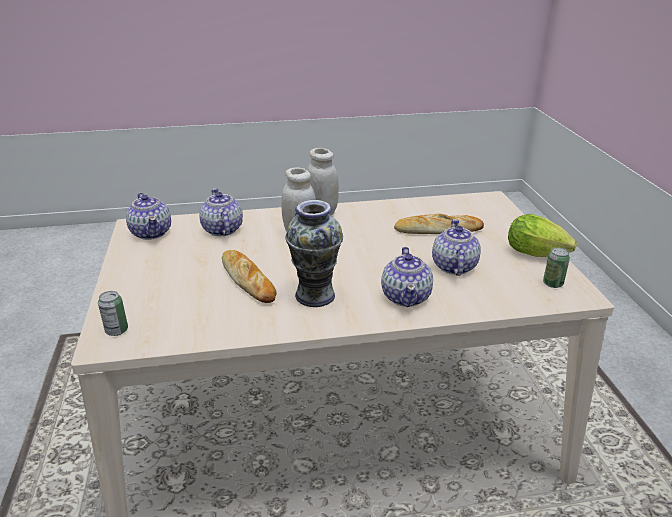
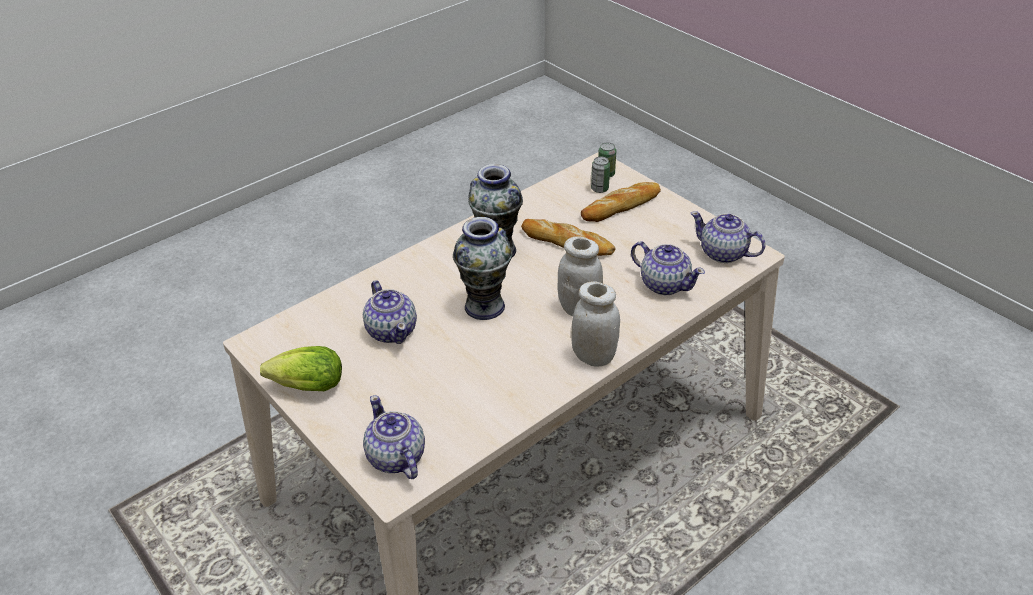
camera: 150 degrees right, 10 degrees up
teapot [381,247,433,307] -> teapot moved to [363,395,425,479]
bread [394,214,484,234] -> bread moved to [581,182,661,222]
can [543,247,570,288] -> can moved to [591,157,610,193]
none -> vase [453,217,513,320]

